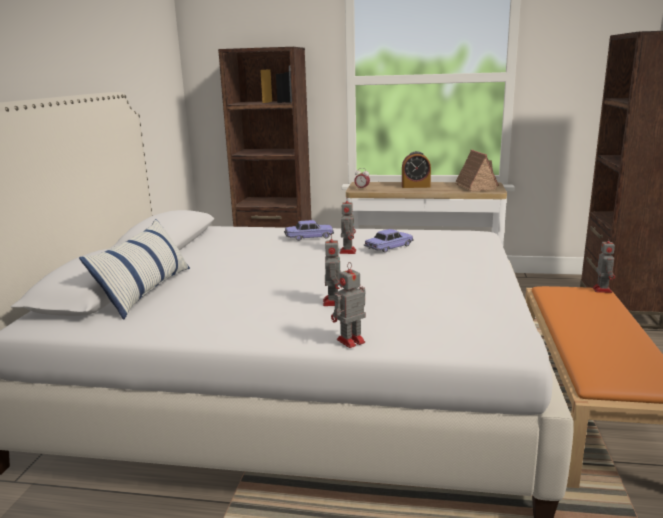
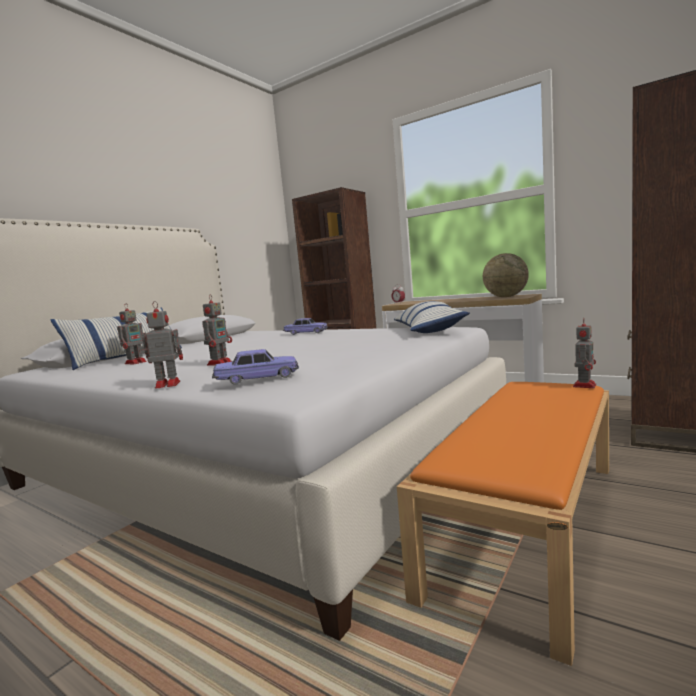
camera: 25 degrees right, 10 degrees down
toy robot [340,201,356,254] -> toy robot moved to [117,303,147,364]
toy car [364,229,414,253] -> toy car moved to [212,349,299,385]
alarm clock [402,151,431,188] -> none
toy house [455,150,499,192] -> globe [483,253,529,297]
none -> pillow [394,301,470,333]

